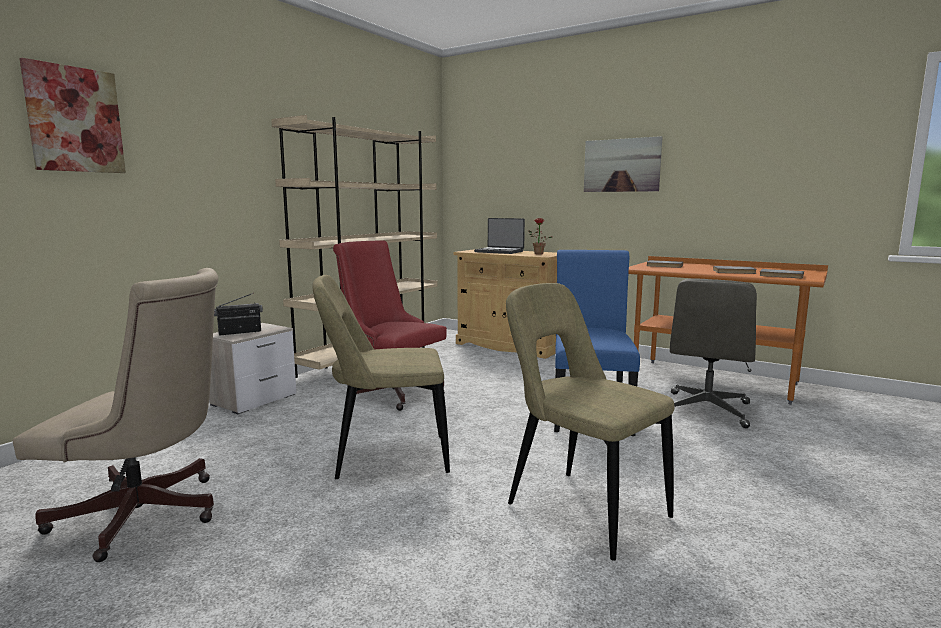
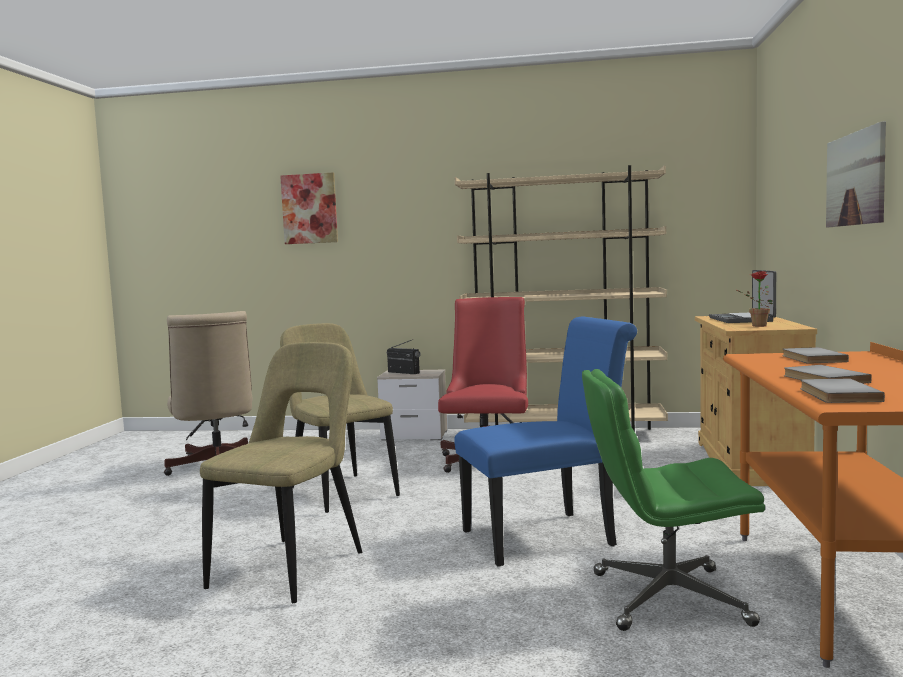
camera: 65 degrees right, 5 degrees down
grey office chair [670,279,757,428] -> green office chair [582,369,765,631]

